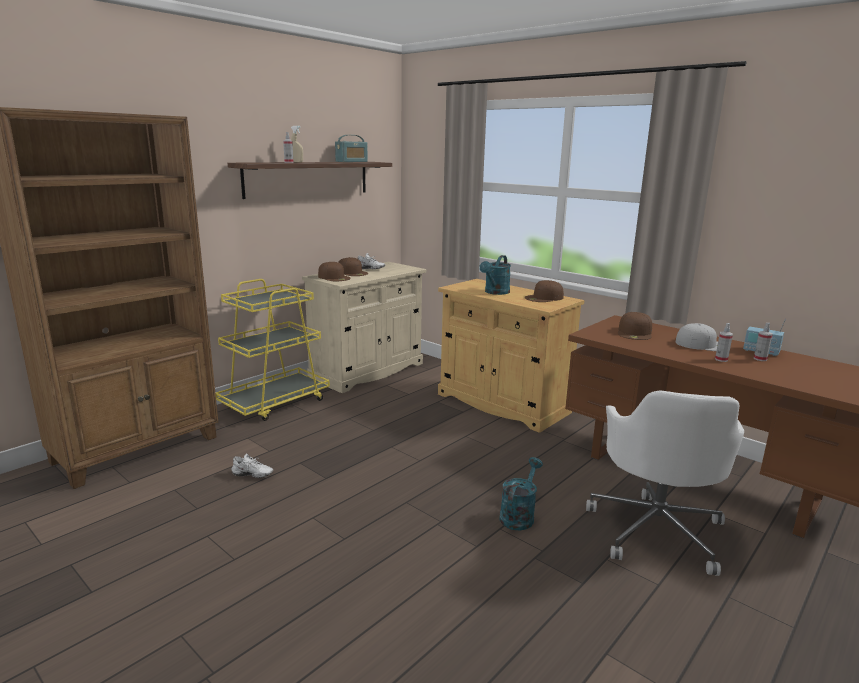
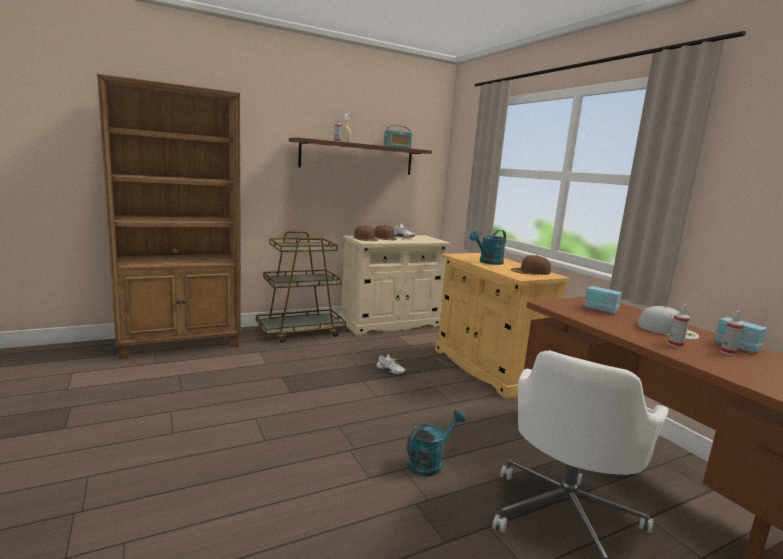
camera: 20 degrees right, 5 degrees down
yellow cart [215,279,330,421] -> brown cart [256,231,346,343]
white shoe [231,453,273,478] -> white shoe moved to [377,354,406,374]
brown cap [618,312,652,340] -> radio [584,279,623,314]

